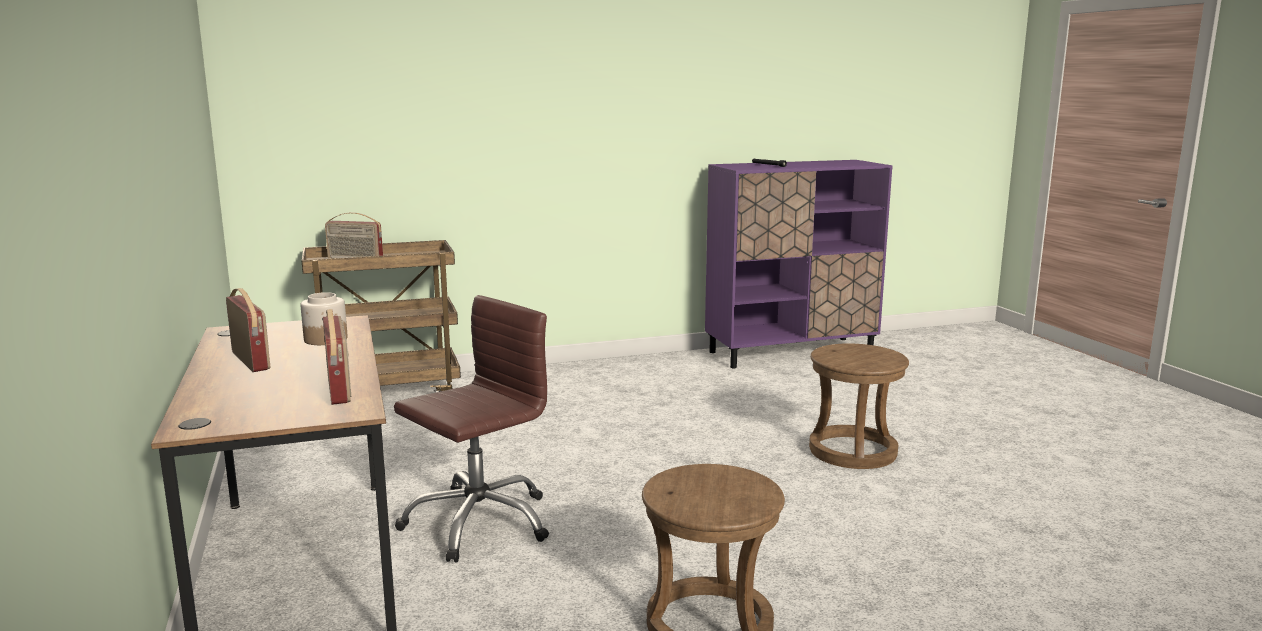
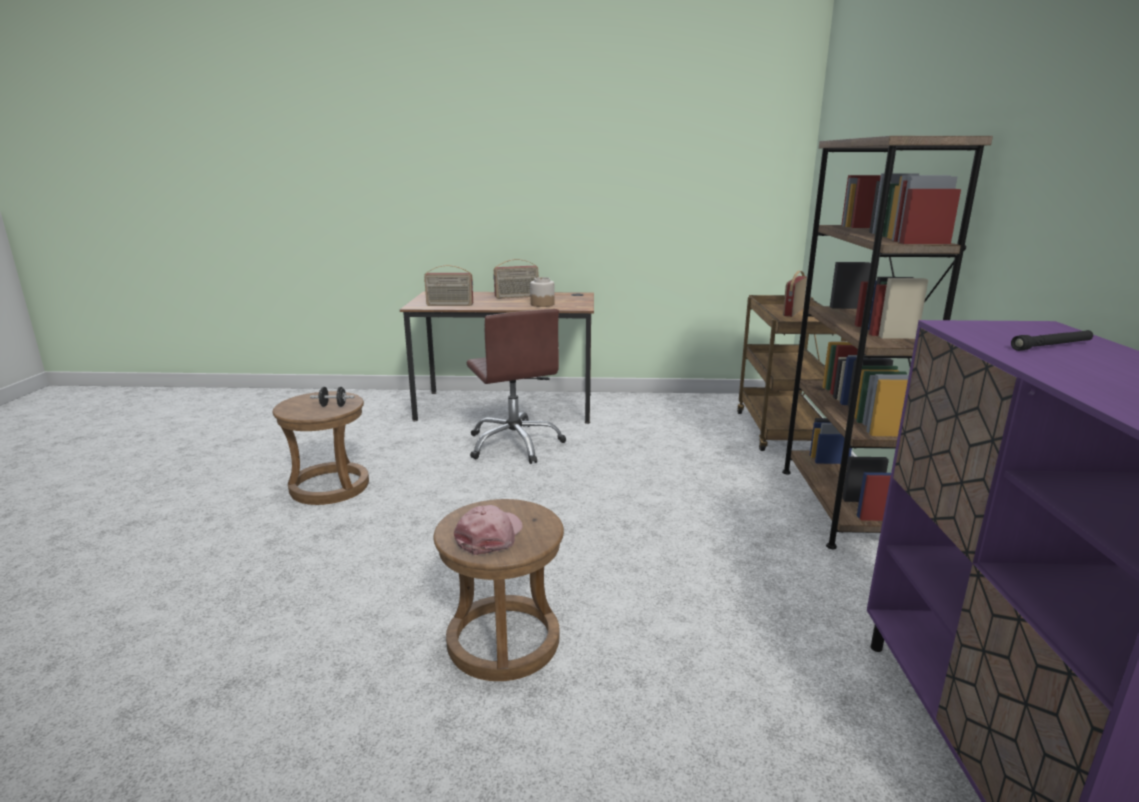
camera: 110 degrees right, 5 degrees up
none -> black dumbbell [310,387,355,407]
none -> pink cap [454,505,523,555]
none -> brown bookcase [782,136,993,549]

